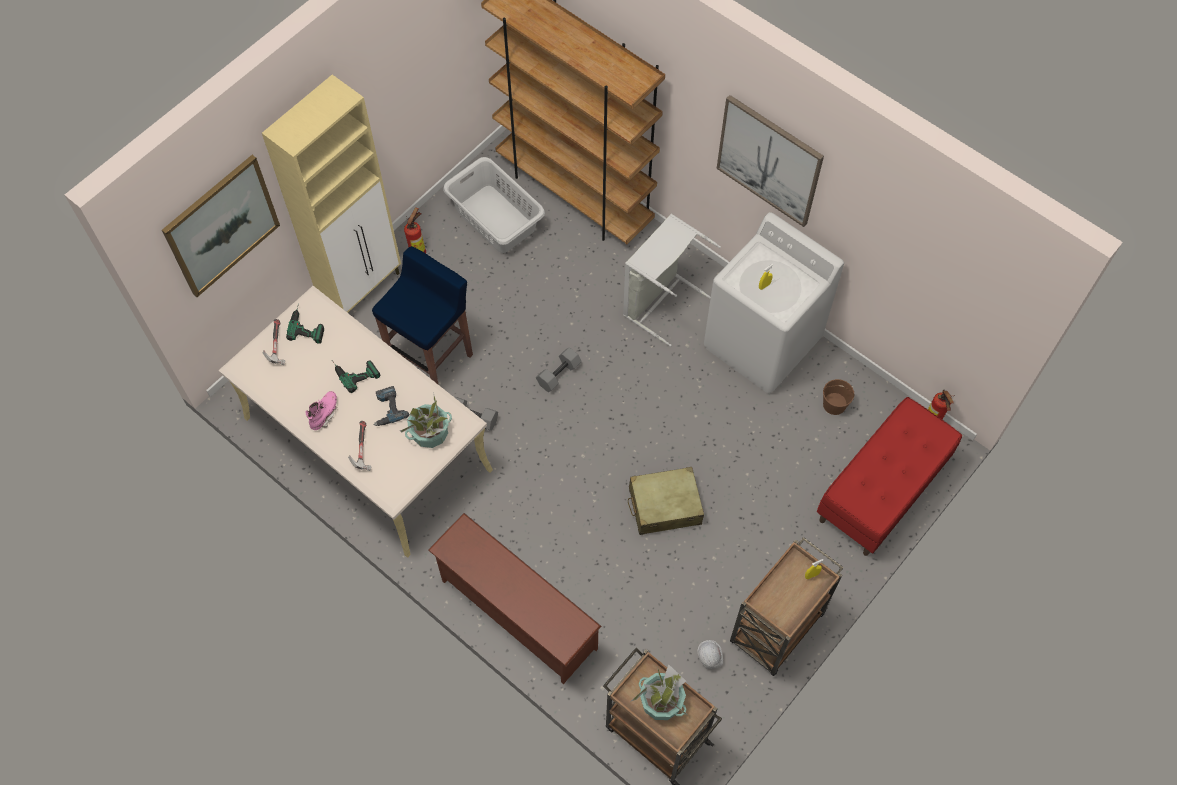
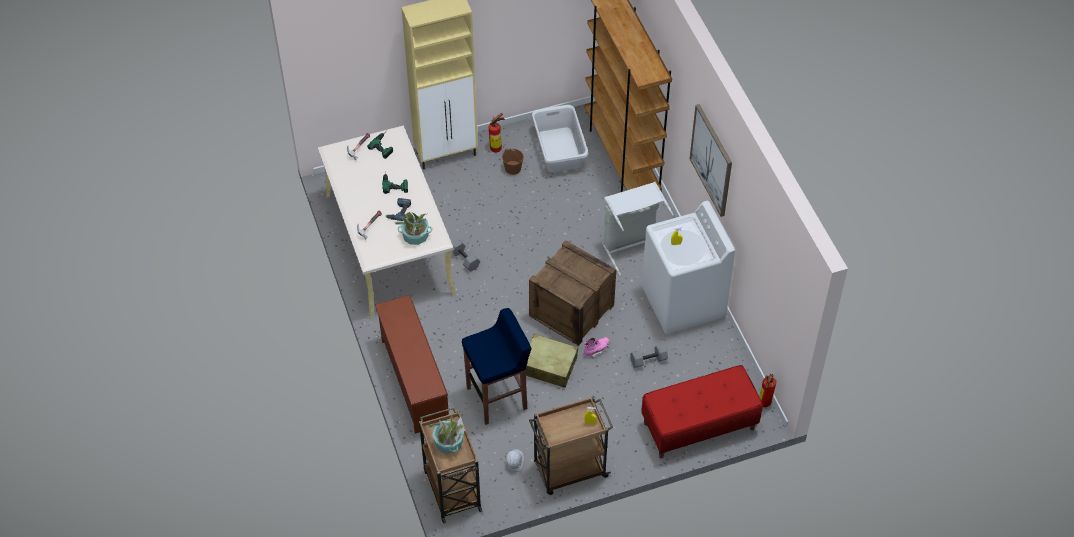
camera: 30 degrees right, 10 degrees down
picture [162,155,280,297] -> none
pink boot [305,391,337,430] -> pink boot moved to [584,337,609,359]
blue stool [372,246,473,385] -> blue stool moved to [462,308,531,425]
grey dumbbell [536,347,582,392] -> grey dumbbell moved to [630,344,668,368]
brown bucket [823,379,855,415] -> brown bucket moved to [502,149,524,175]
none -> crate [529,240,616,346]

